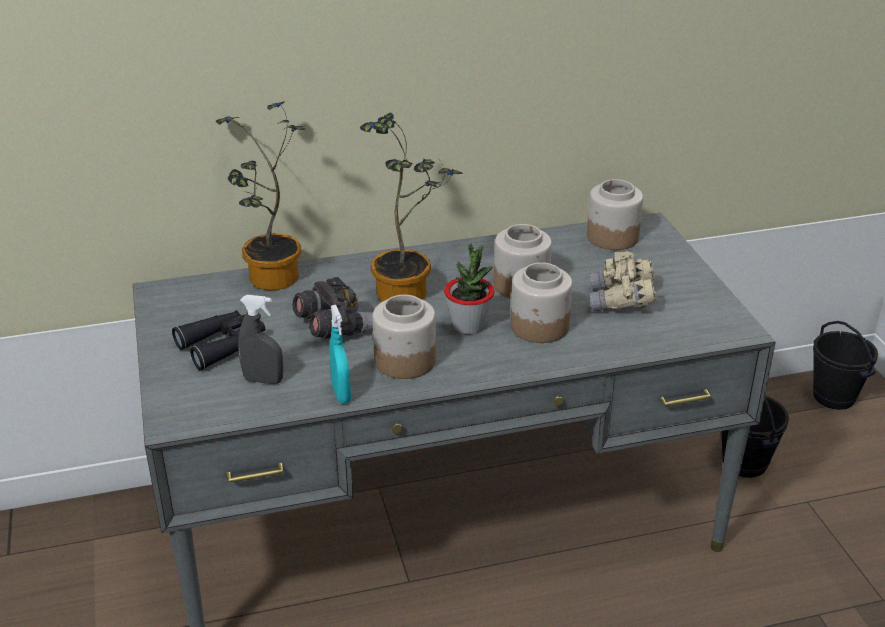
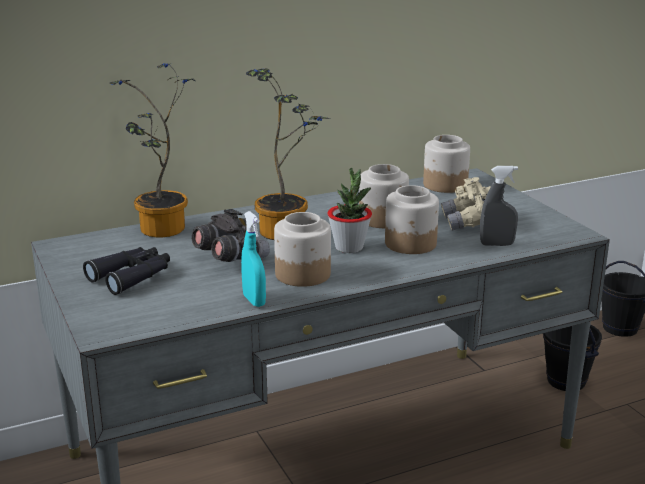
camera: 10 degrees left, 10 degrees down
grey spray bottle [238,295,283,384] -> grey spray bottle moved to [480,166,518,246]

